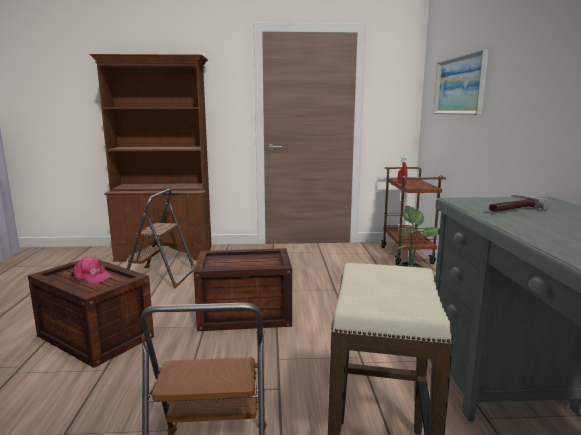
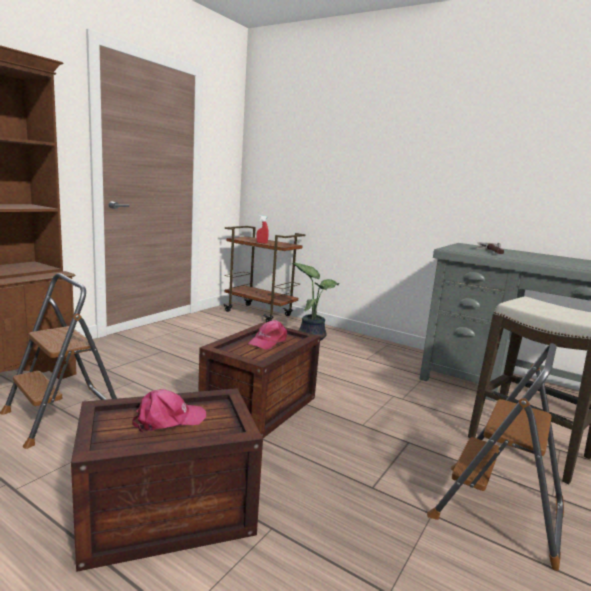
camera: 55 degrees left, 0 degrees up
picture [433,49,489,115] -> none
none -> pink cap [248,320,287,350]

